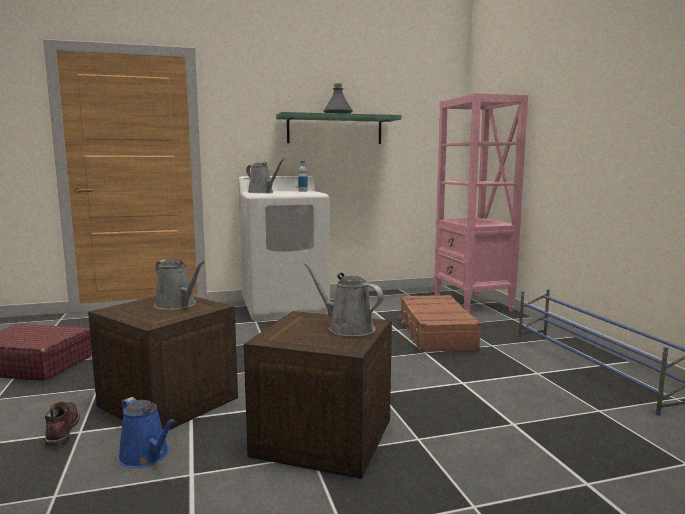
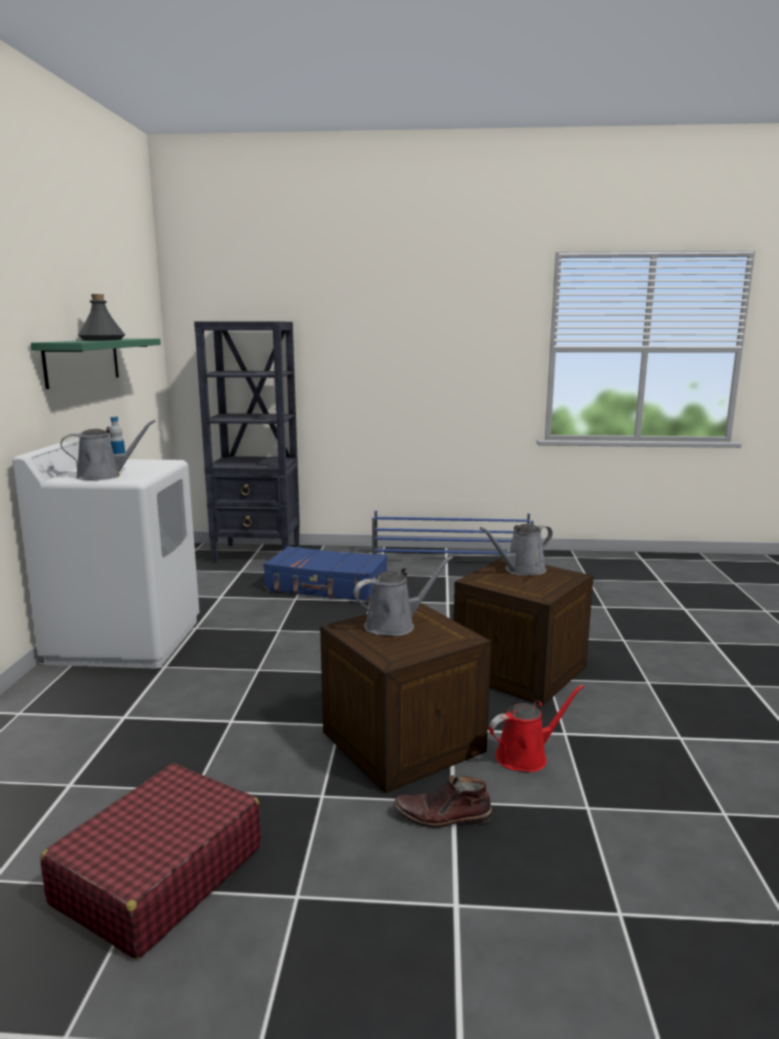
camera: 70 degrees left, 5 degrees up
blue watering can [118,397,175,468] -> red watering can [489,685,584,772]
brown suitcase [398,295,481,352] -> blue suitcase [263,546,387,602]
pink bookcase [434,93,528,312] -> black bookcase [194,322,300,563]

